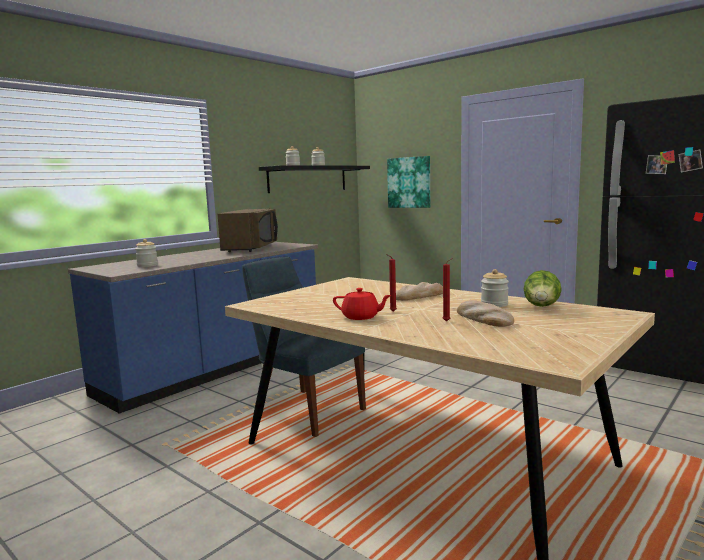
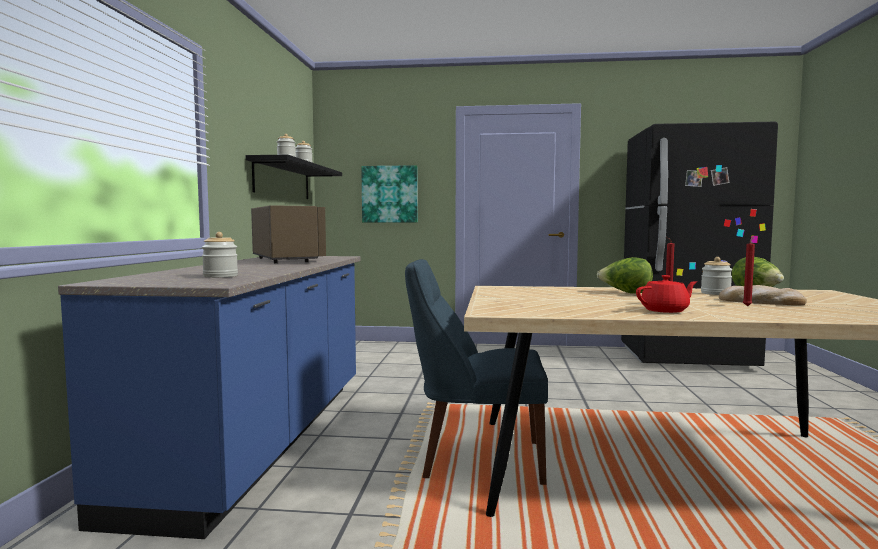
camera: 35 degrees left, 5 degrees down
bread [396,282,443,301] -> lettuce [597,257,653,294]

